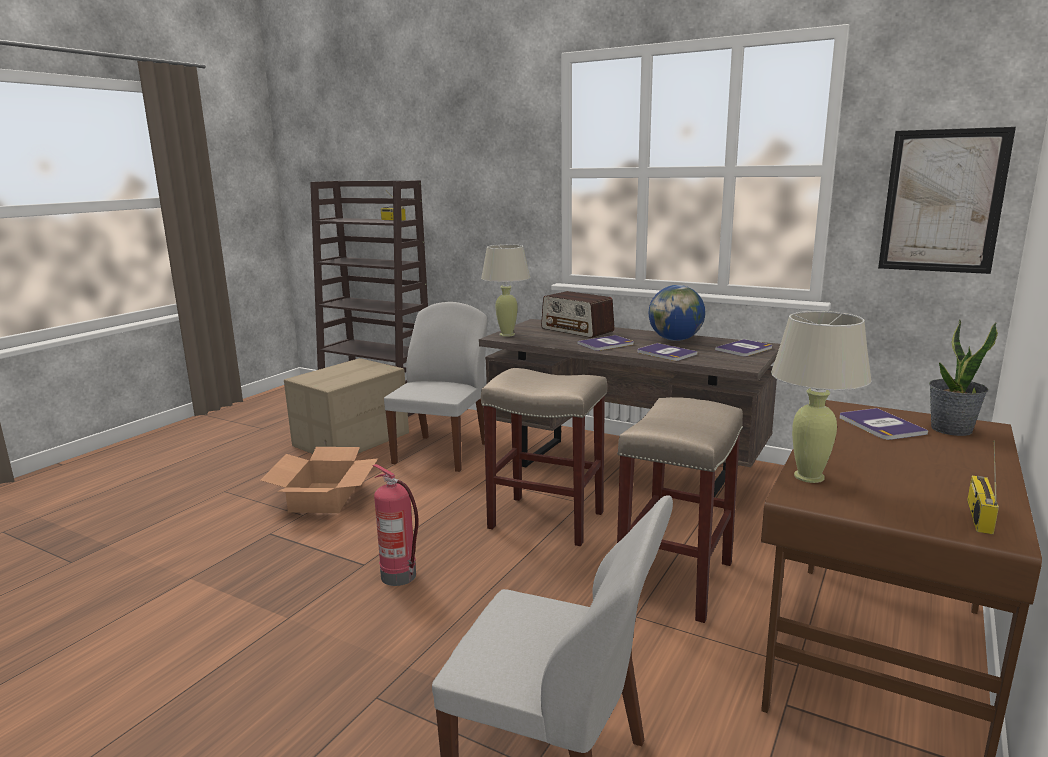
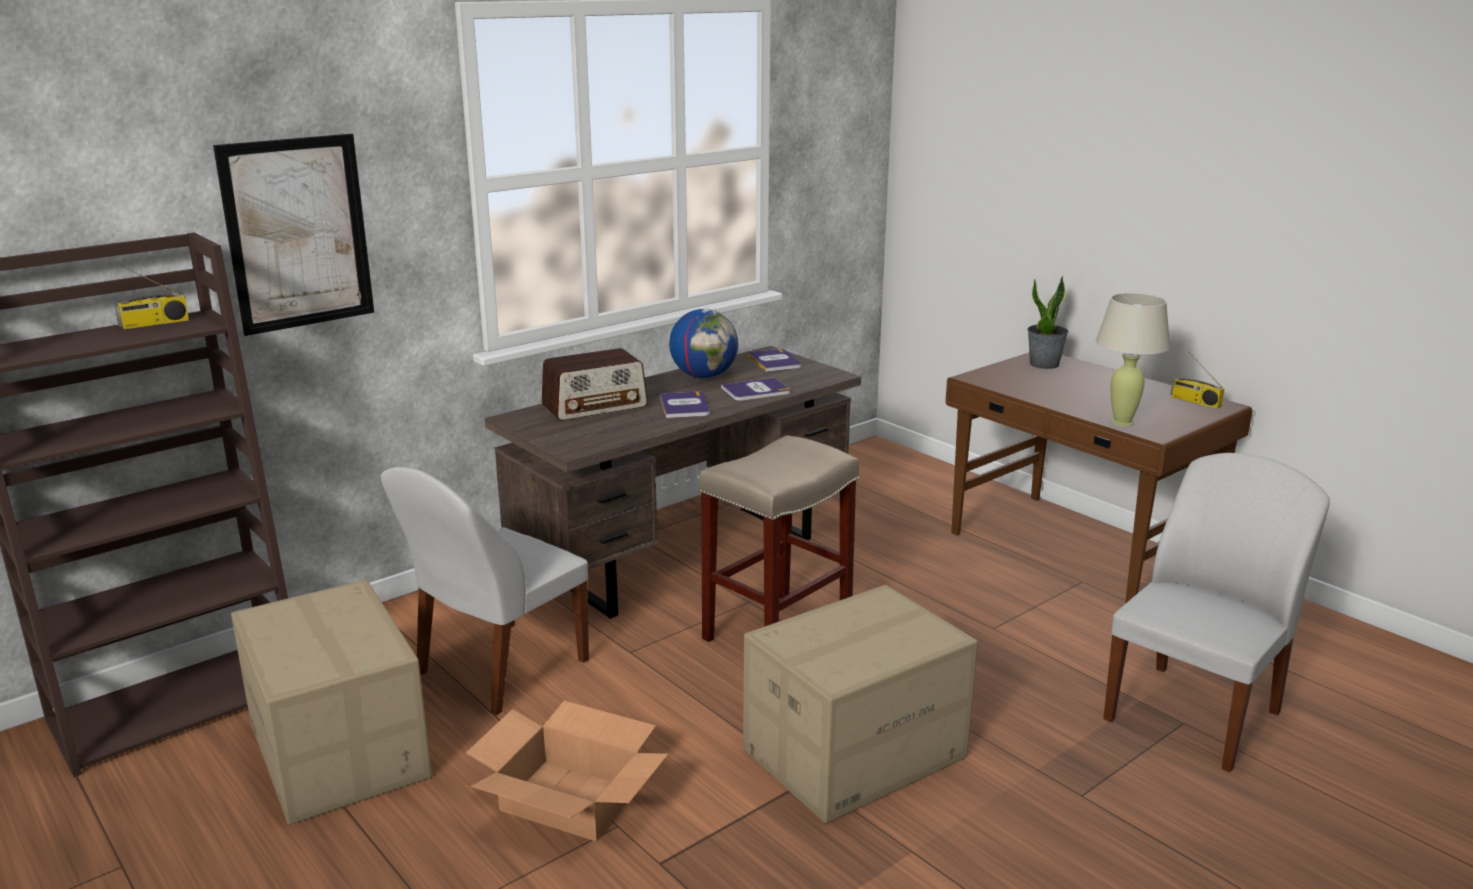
camera: 70 degrees left, 5 degrees up
fire extinguisher [372,464,418,586] -> cardboard box [743,585,978,824]
white chair [384,302,487,472] -> white chair turned 90 degrees counterclockwise [381,467,589,715]
beige table lamp [481,244,530,337] -> none
beige stool [617,397,743,623] -> none
book [839,408,928,440] -> none
picture [878,127,1016,274] -> picture moved to [213,134,374,336]

